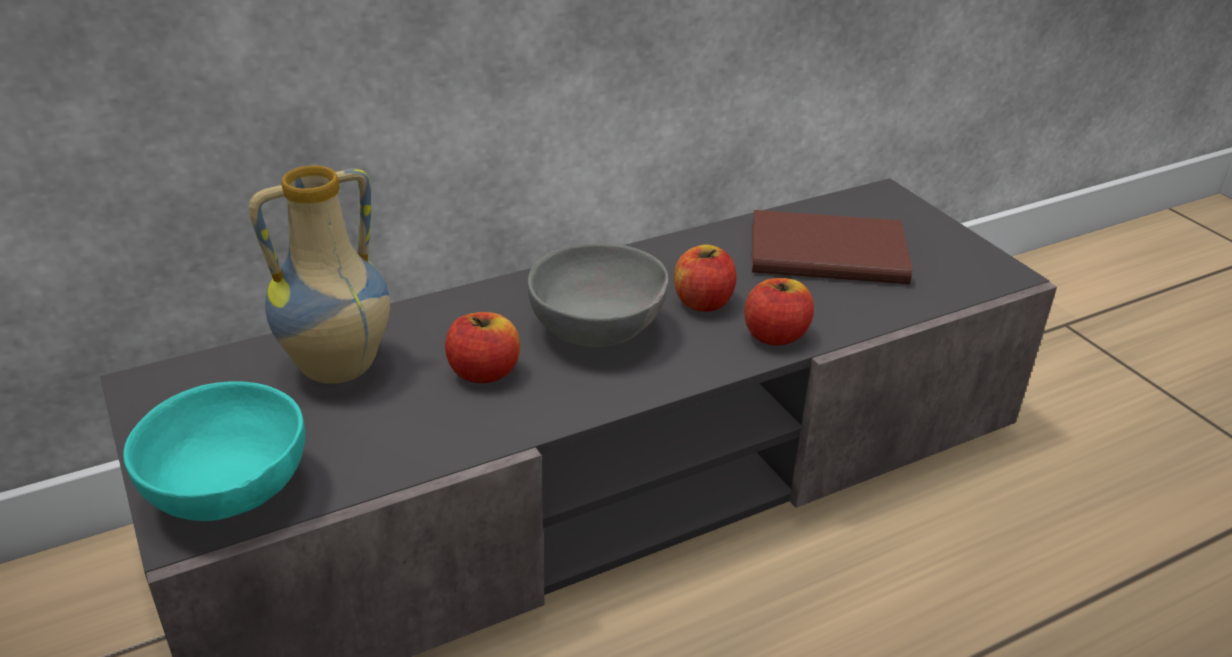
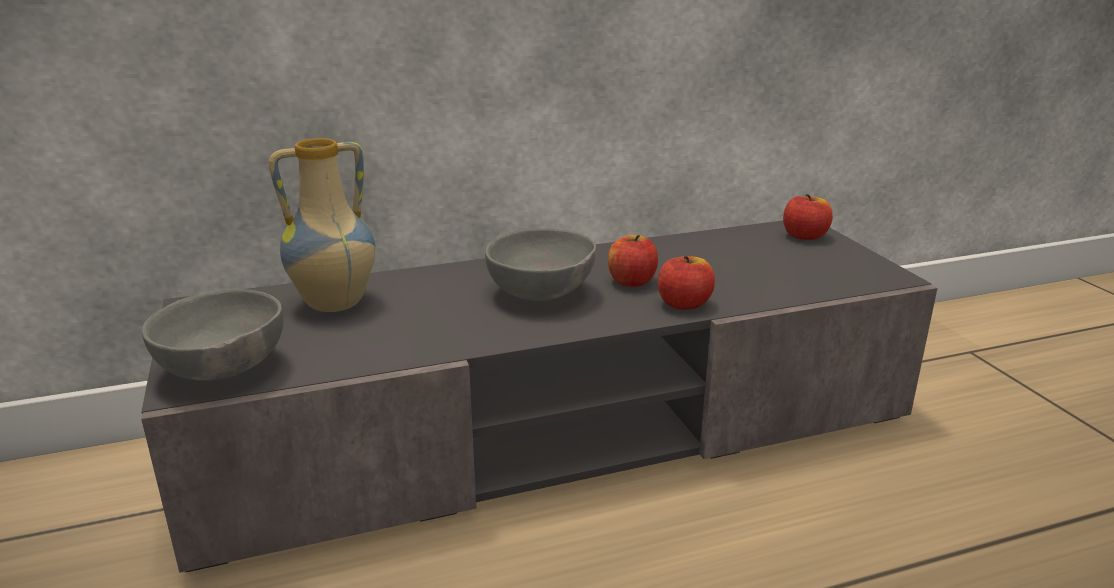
camera: 10 degrees right, 10 degrees down
turquoise bowl [123,381,305,521] -> grey bowl [142,289,284,381]
apple [445,312,520,383] -> apple moved to [783,194,833,240]
brown book [752,210,912,284] -> none

